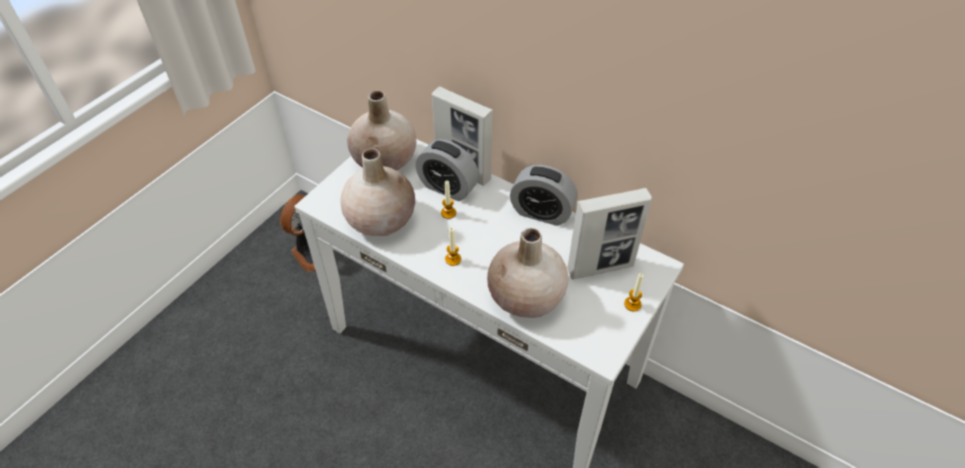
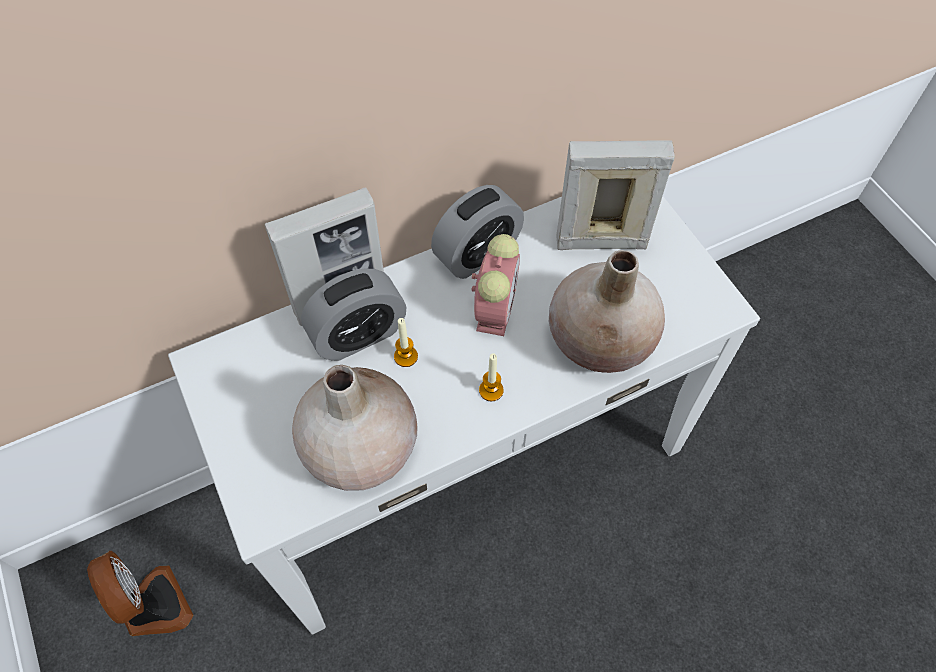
camera: 60 degrees left, 10 degrees up
beige vase [347,91,416,171] -> none
picture frame [567,188,652,279] -> picture frame turned 105 degrees counterclockwise [556,140,675,250]
candle [624,273,643,311] -> none
none -> alarm clock [472,234,520,336]

